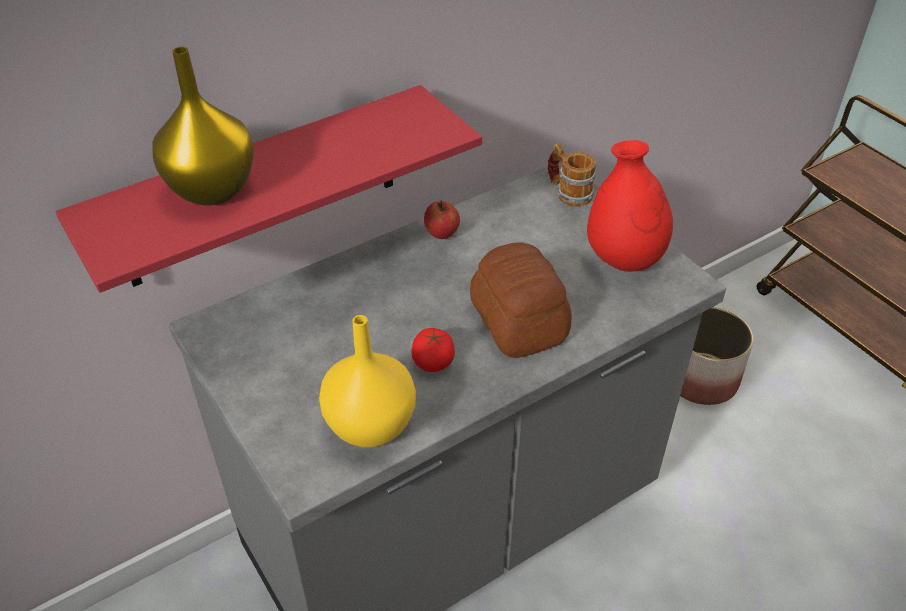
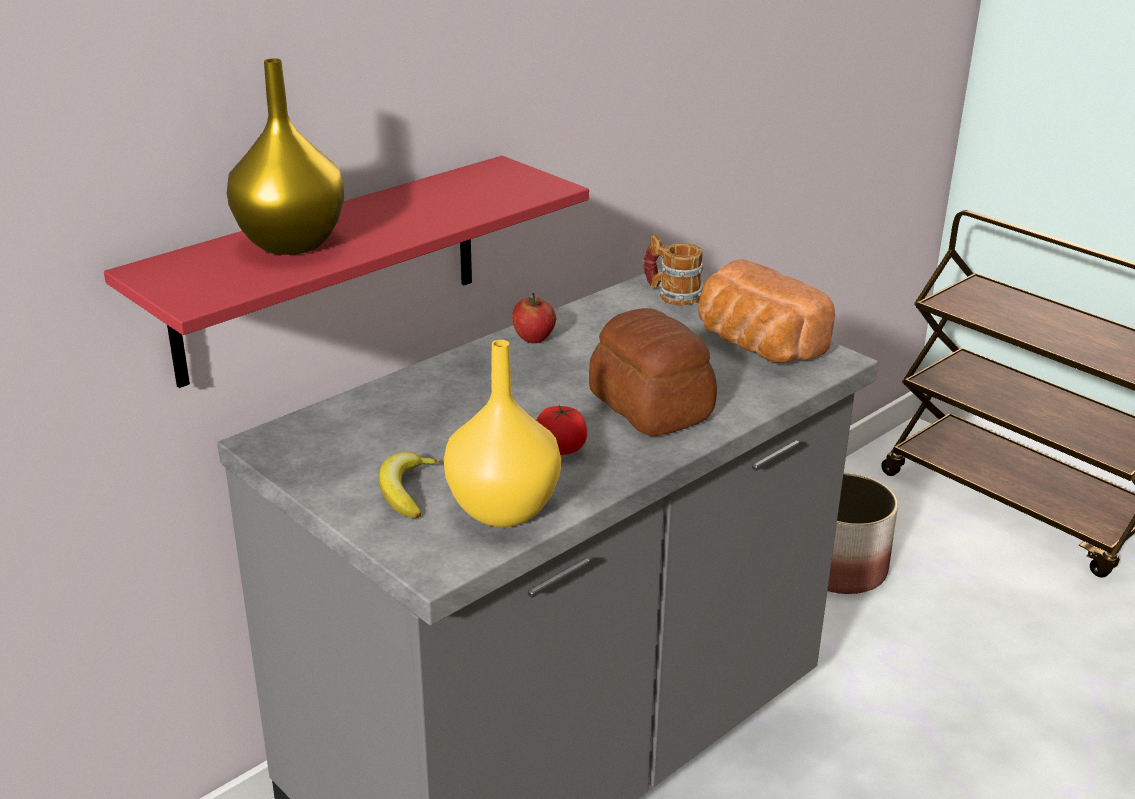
camera: 10 degrees left, 15 degrees down
red vase [587,140,673,272] -> bread [698,259,835,363]
none -> banana [379,452,440,518]

